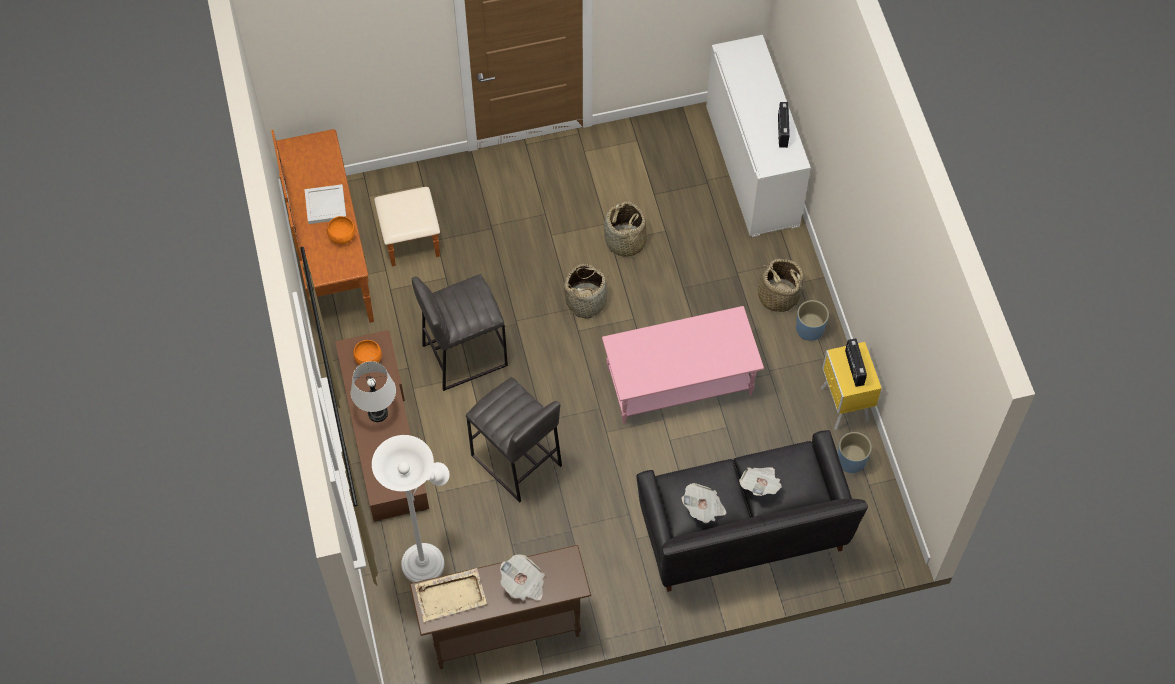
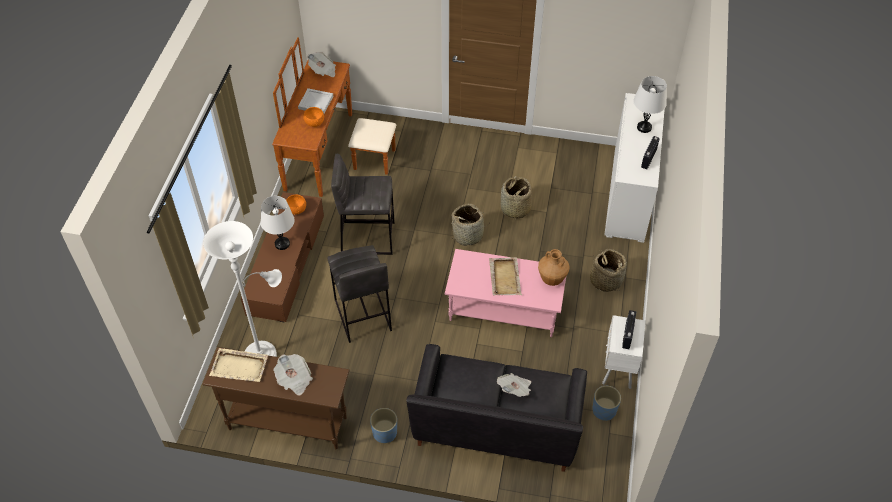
camera: 25 degrees right, 10 degrees down
newspaper [681,483,726,523] -> newspaper moved to [307,52,336,77]
blue planter [796,300,829,341] -> blue planter moved to [370,408,397,443]
yellow nightstand [820,342,882,430] -> white nightstand [602,315,645,389]
none -> beige tray [489,257,522,295]
none -> brown vase [538,249,570,286]
none -> white table lamp [633,76,667,133]

